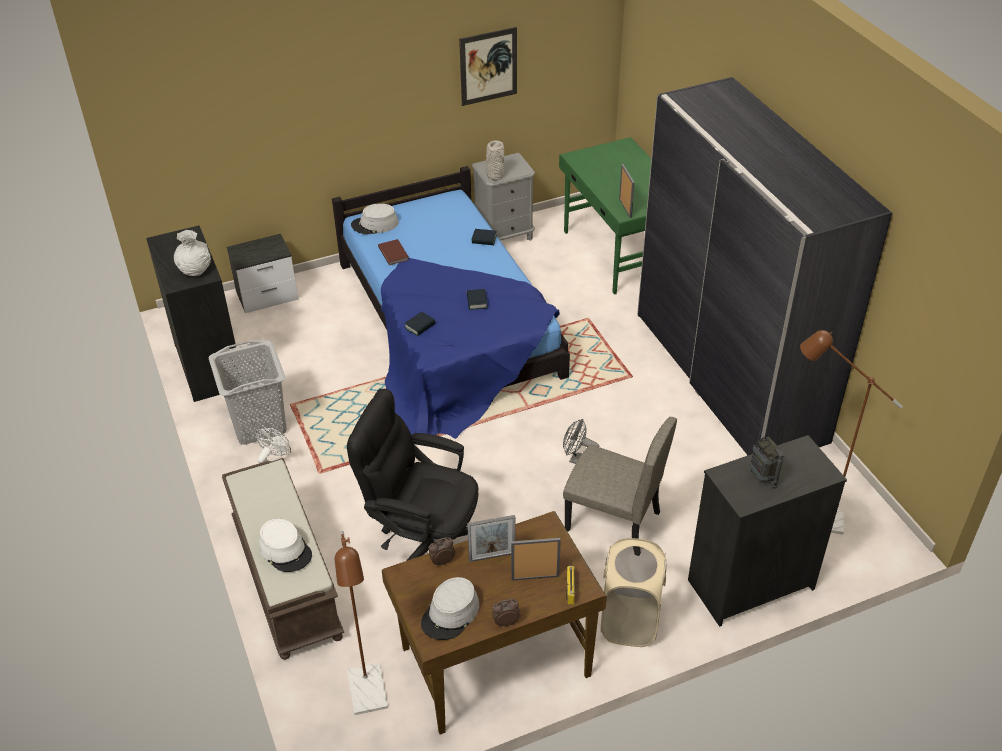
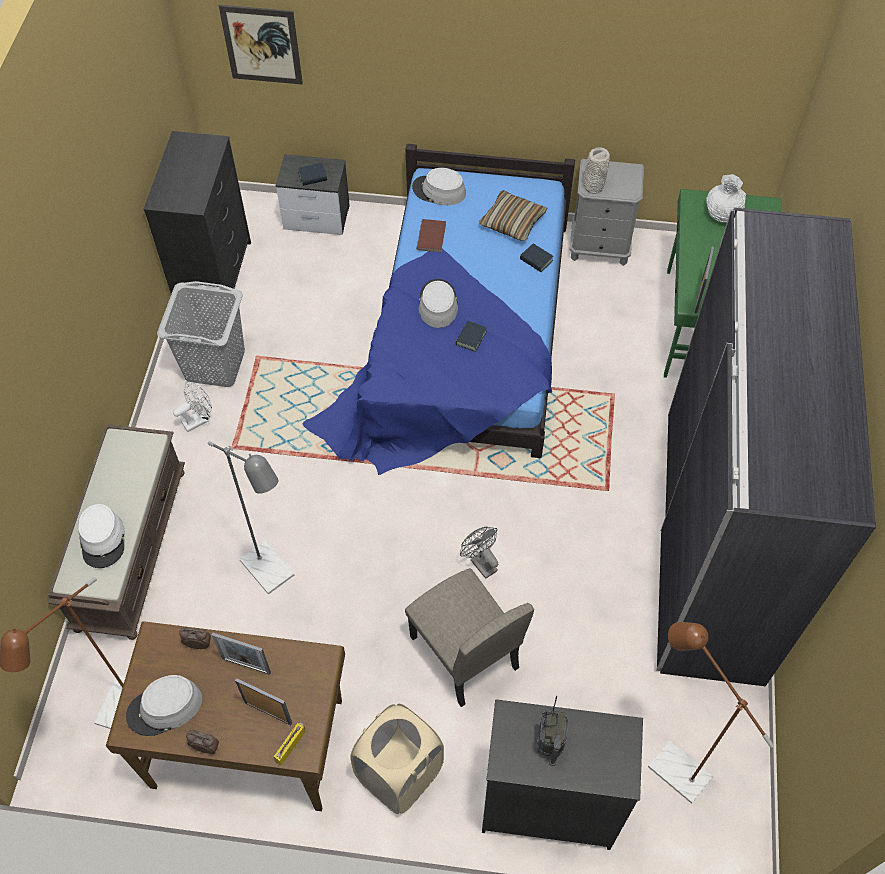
camera: 30 degrees right, 15 degrees up
white vase [174,230,211,276] -> white vase moved to [706,174,746,223]
black office chair [347,389,479,561] -> grey floor lamp [208,441,294,595]
book [404,312,435,336] -> book moved to [298,163,327,186]
picture [459,27,517,106] -> picture moved to [219,5,303,84]
none -> grey hat [418,279,458,328]
none -> pillow [479,190,547,241]

